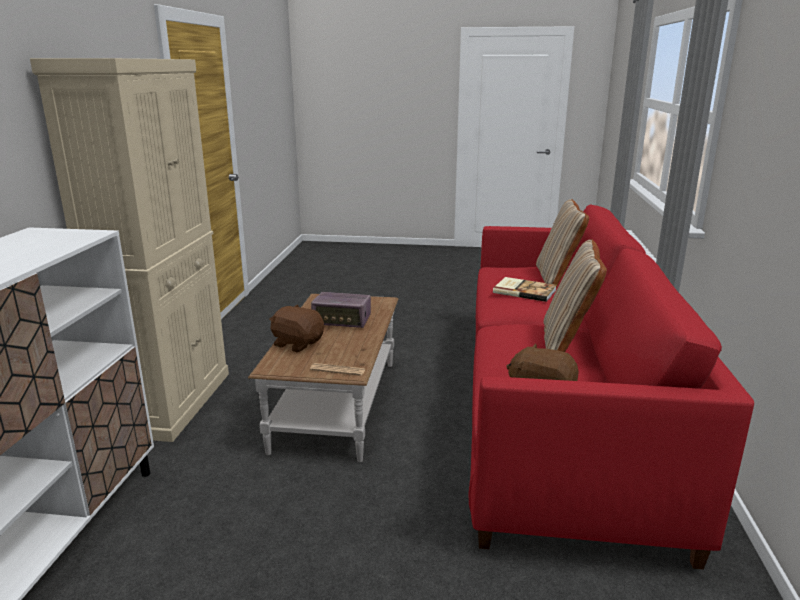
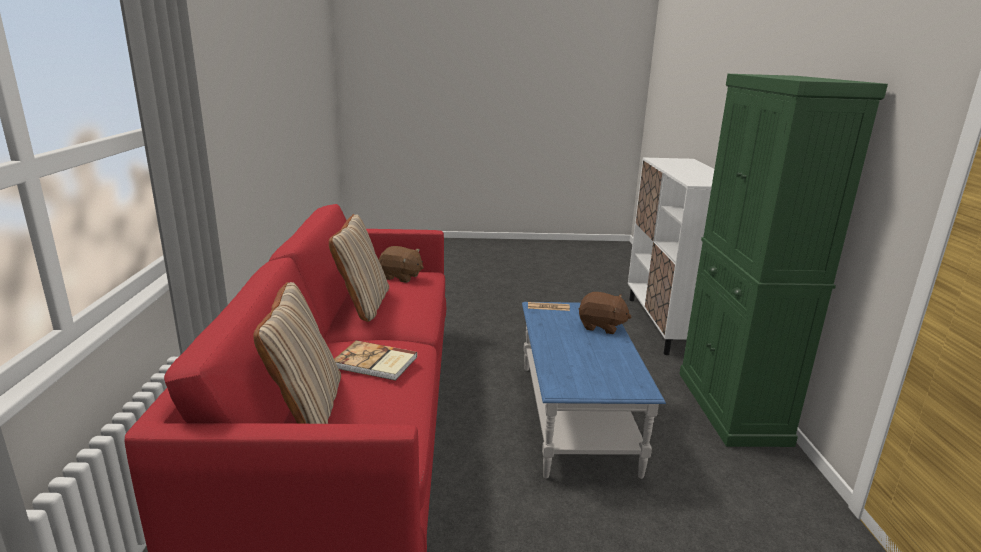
camera: 170 degrees right, 0 degrees up
beige cabinet [30,58,229,442] -> green cabinet [679,74,888,447]
brown coffee table [248,294,398,462] -> blue coffee table [522,302,666,479]
radio [311,292,371,328] -> none

